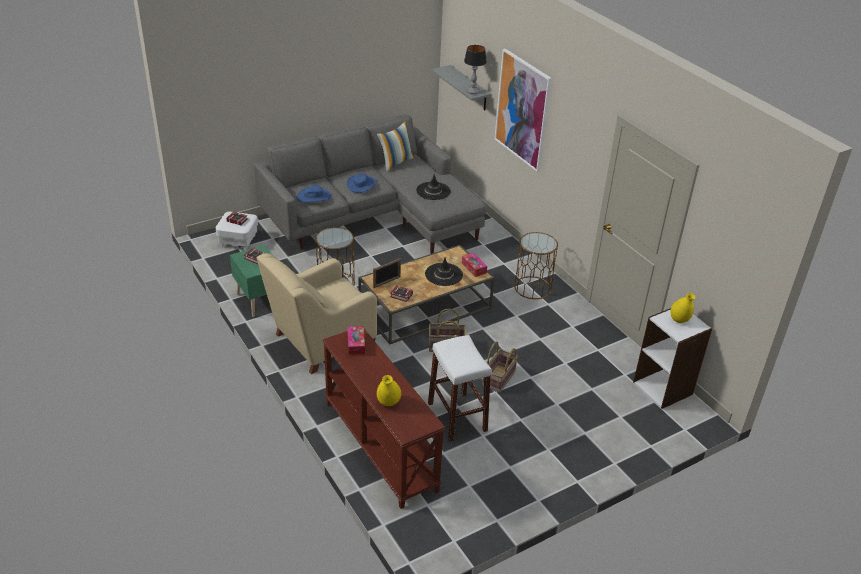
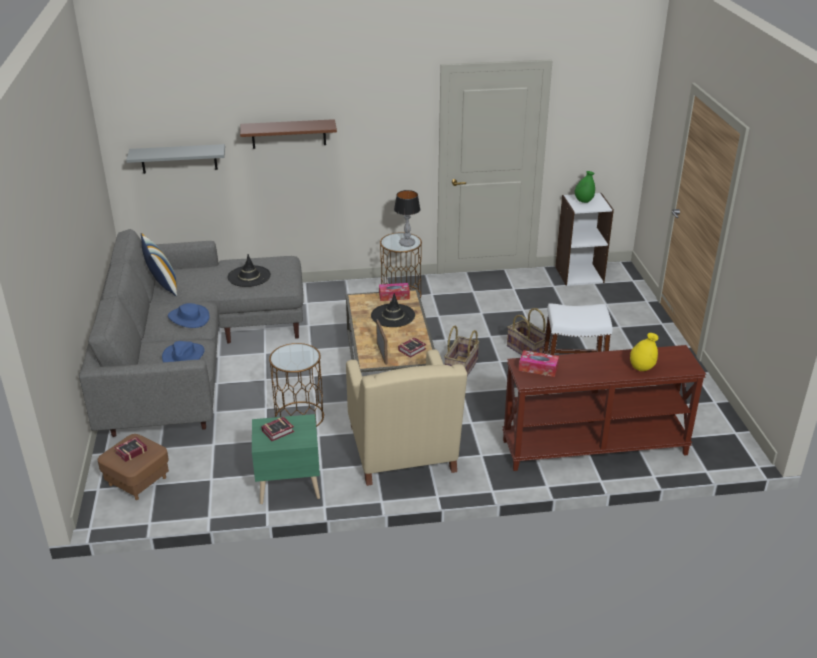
camera: 65 degrees left, 5 degrees down
white ottoman [216,212,258,250] -> brown ottoman [98,434,169,500]
table lamp [464,45,487,94] -> table lamp moved to [394,190,421,247]
picture [495,49,552,172] -> brown shelf [240,119,337,149]
yellow vase [671,293,695,323] -> green vase [575,171,595,203]

